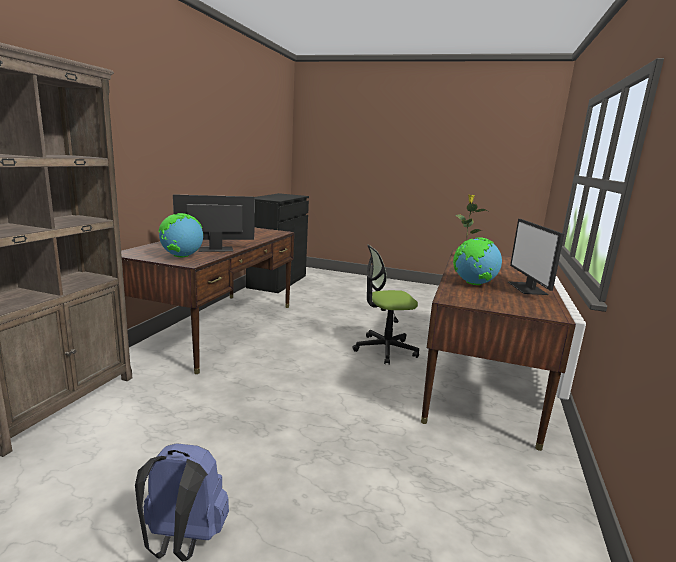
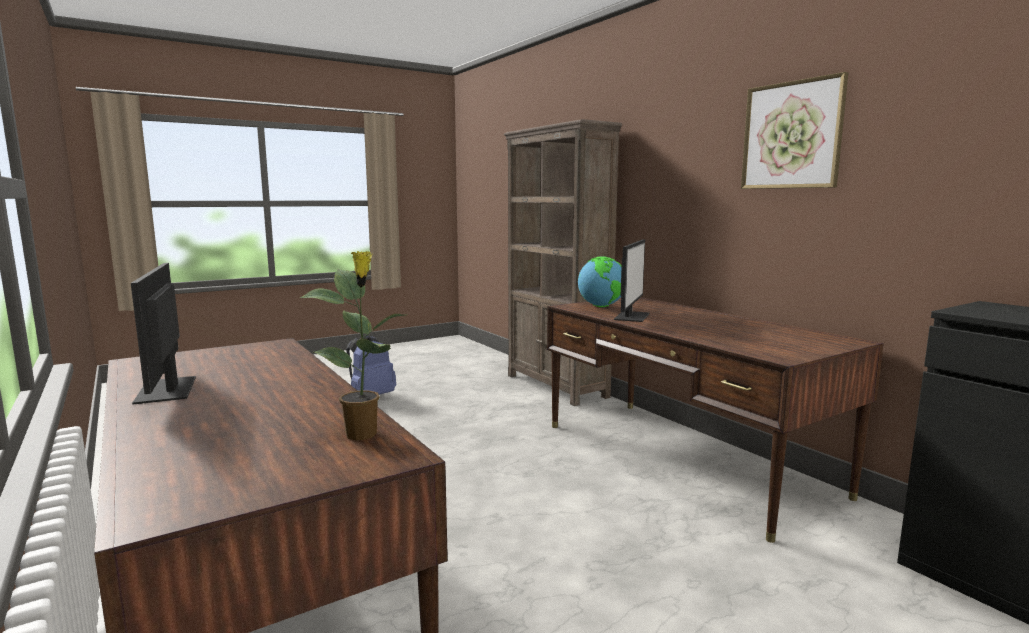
camera: 130 degrees right, 5 degrees down
office chair [352,244,419,365] -> none
globe [453,237,502,285] -> none
monitor [508,219,564,295] -> monitor turned 150 degrees counterclockwise [131,263,196,405]
none -> picture [741,72,848,189]

